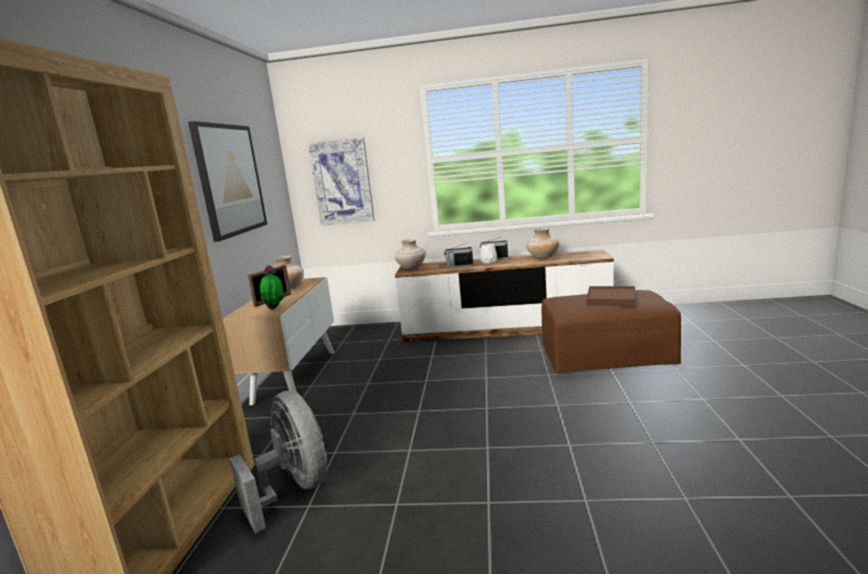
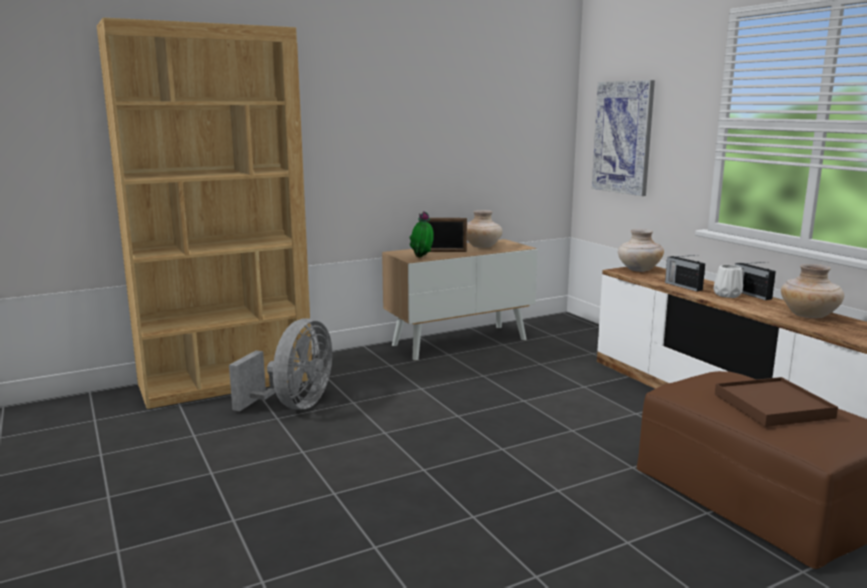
camera: 55 degrees right, 0 degrees up
picture [188,121,267,242] -> none

